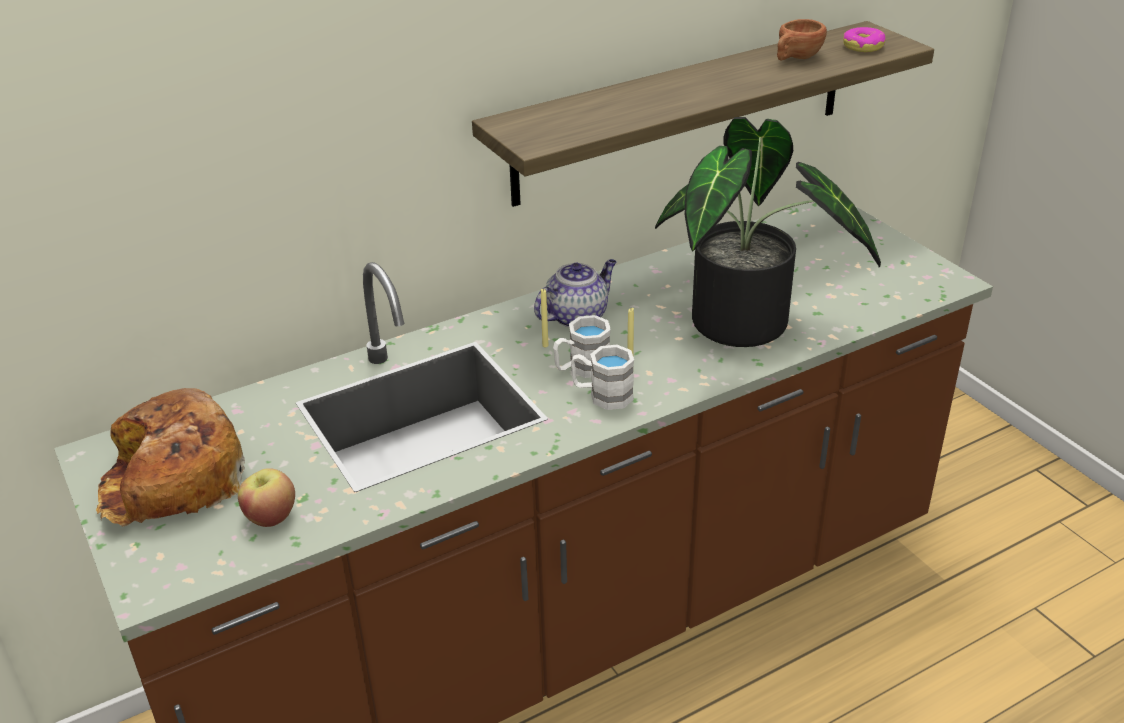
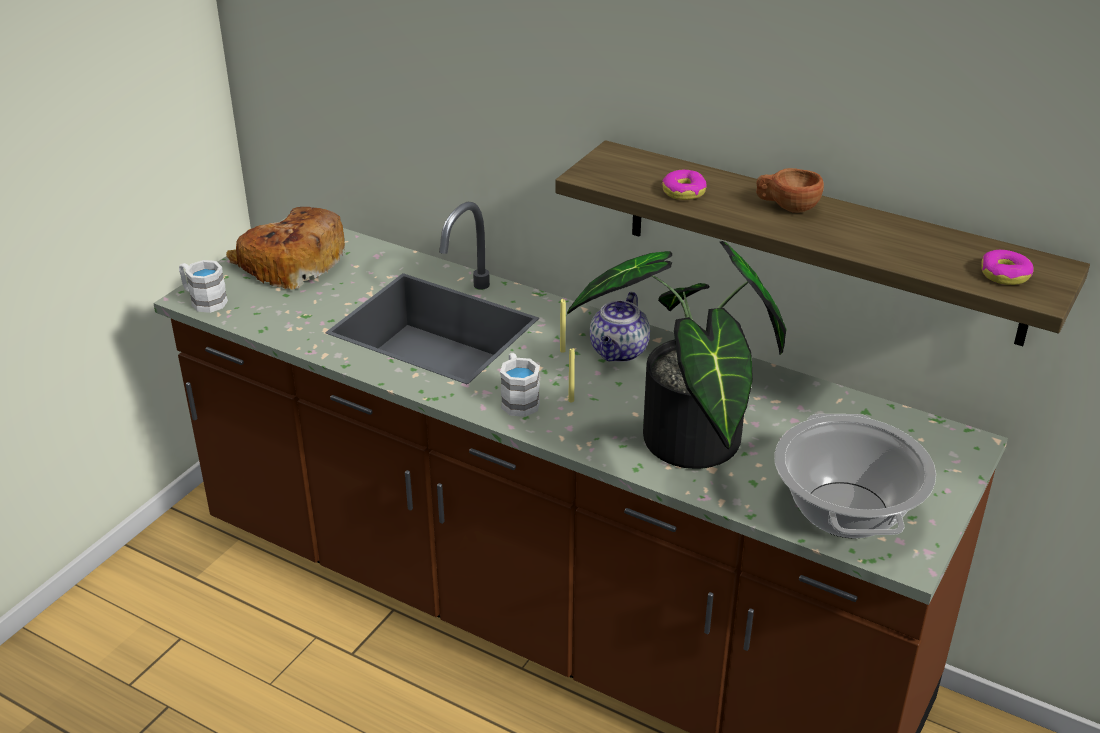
camera: 60 degrees right, 0 degrees up
apple [238,468,295,527] -> none
teapot [534,259,617,327] -> teapot turned 90 degrees clockwise [590,292,650,362]
white mug [553,315,611,378] -> white mug moved to [179,260,228,313]
brown cup [777,19,827,61] -> brown cup moved to [756,168,824,213]
none -> donut [662,170,706,200]
none -> cooking pot [774,414,936,539]

